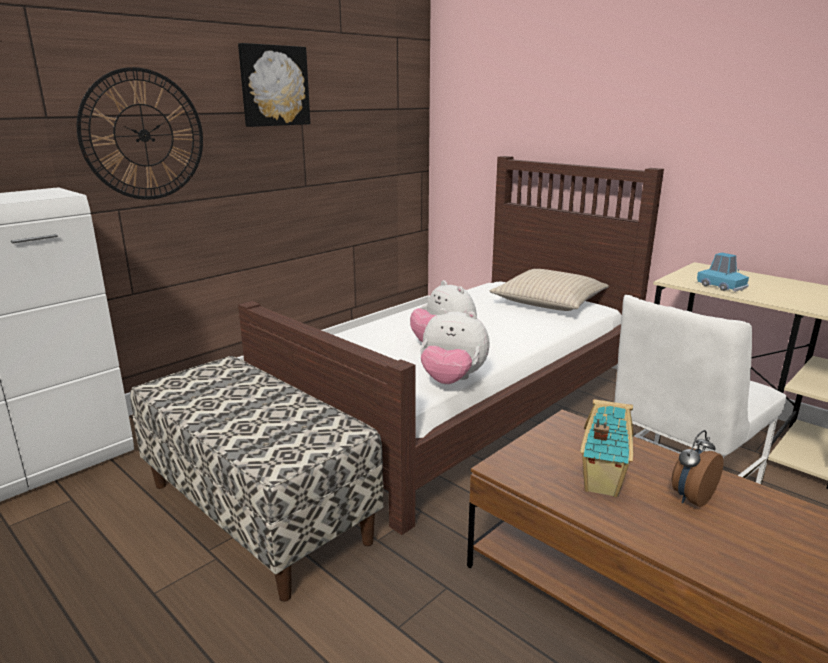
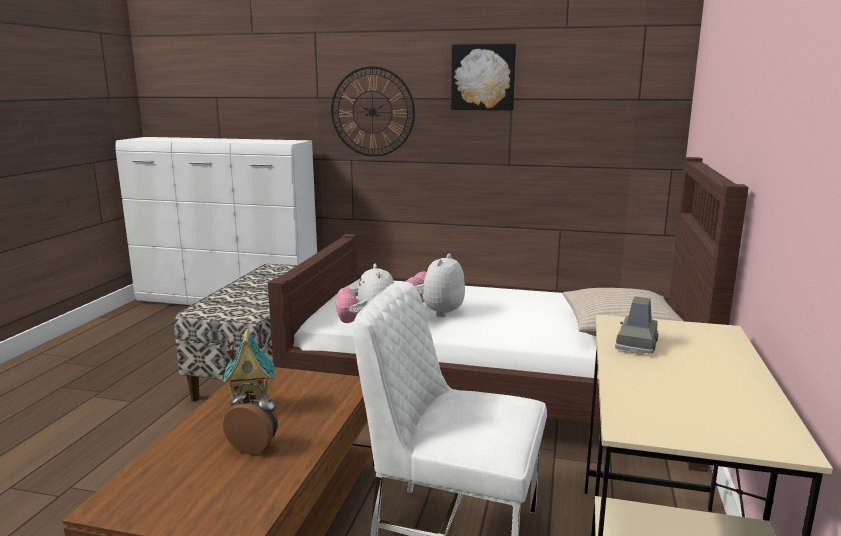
camera: 60 degrees right, 5 degrees down
blue toy car [697,253,749,292] -> grey toy car [615,296,658,353]

